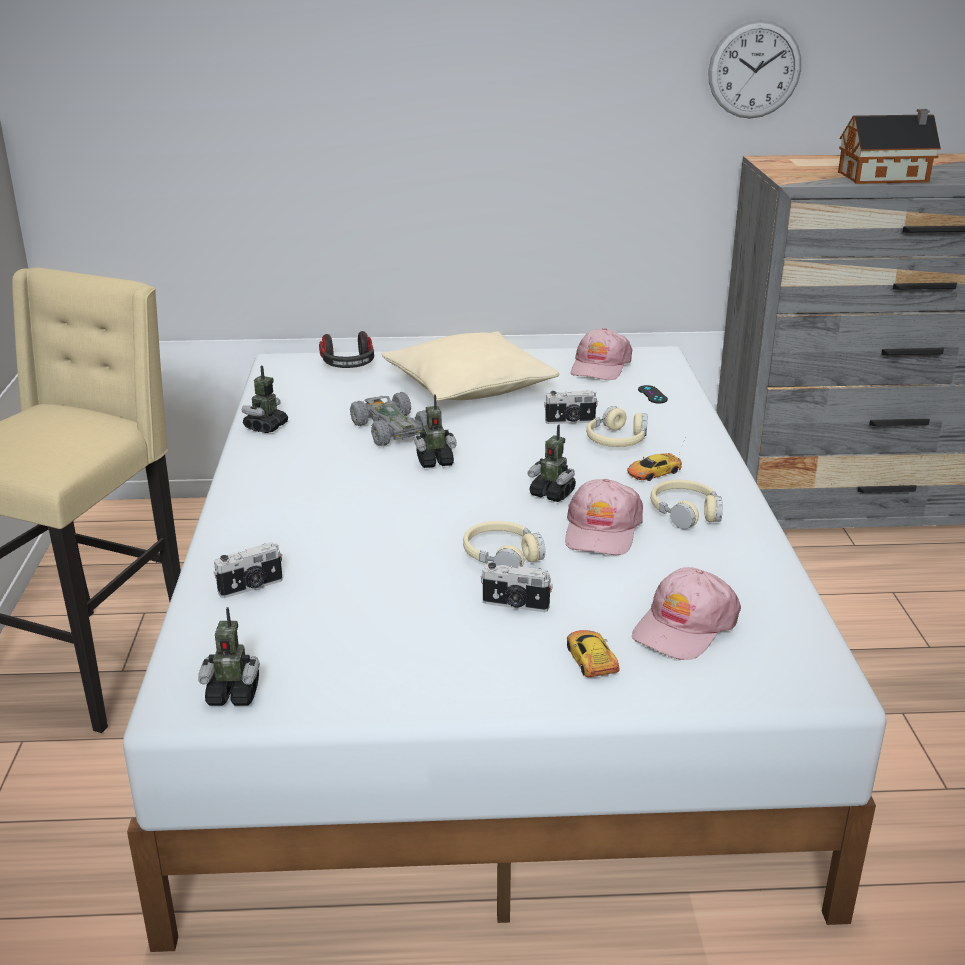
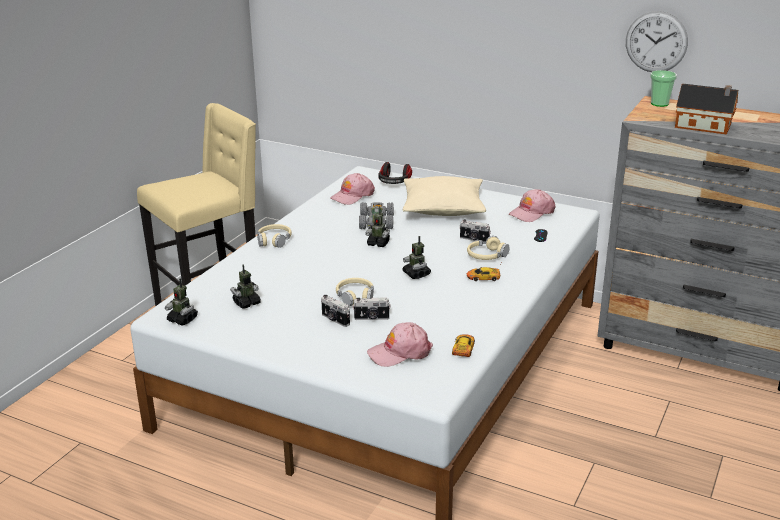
camera: 30 degrees right, 0 degrees up
camera [213,542,283,598] -> camera moved to [353,297,391,320]
toy robot [242,366,288,433] -> toy robot moved to [230,265,261,309]
pink cap [565,479,643,555] -> pink cap moved to [330,173,375,205]
toy car [567,630,619,677] -> toy car moved to [452,334,475,357]
beige headphones [650,480,723,529] -> beige headphones moved to [257,224,292,248]
none -> cup [650,70,677,107]

